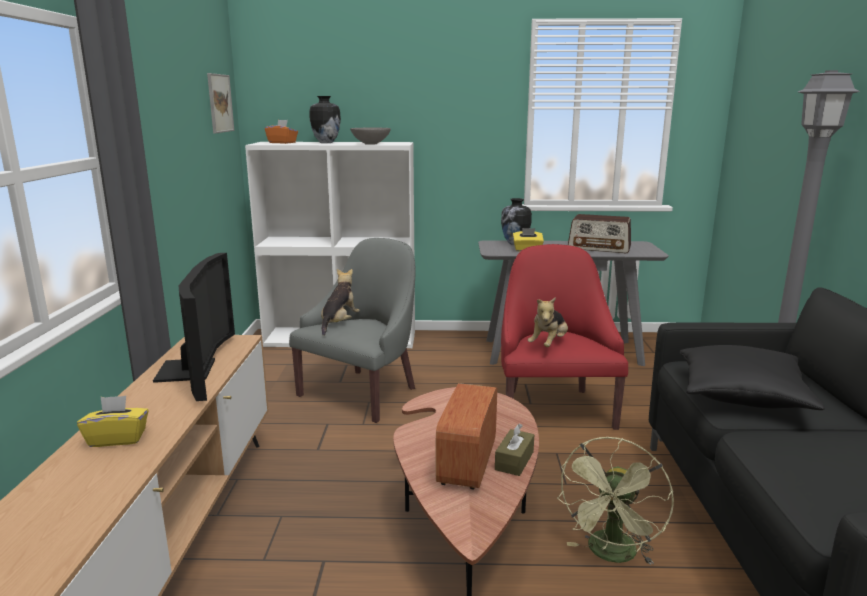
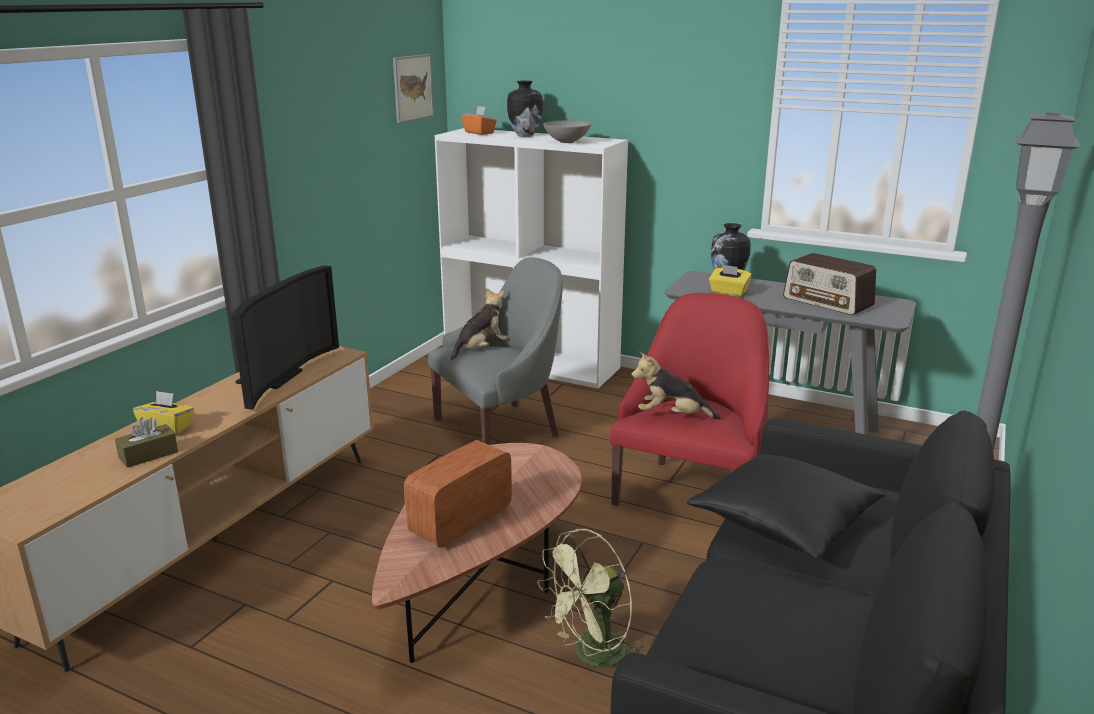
camera: 25 degrees right, 5 degrees up
brown tissue box [495,423,534,476] -> brown tissue box moved to [115,417,178,468]
plush toy [528,297,568,347] -> plush toy turned 45 degrees clockwise [632,351,721,420]

